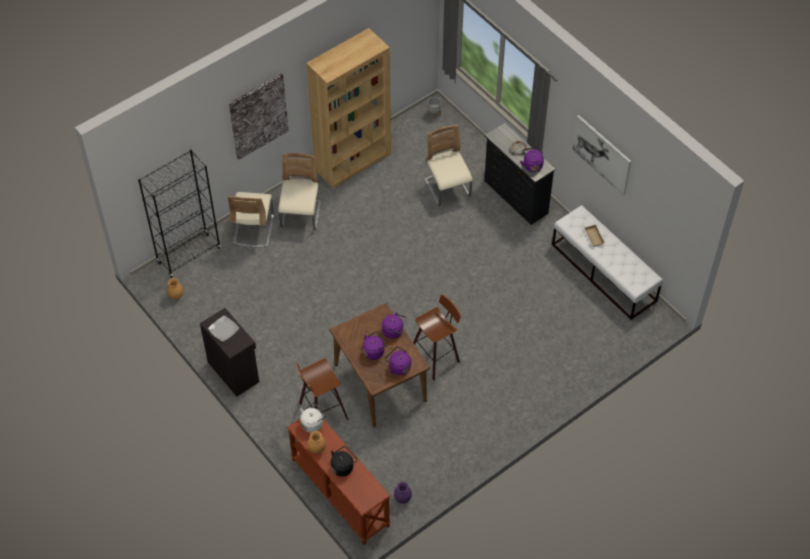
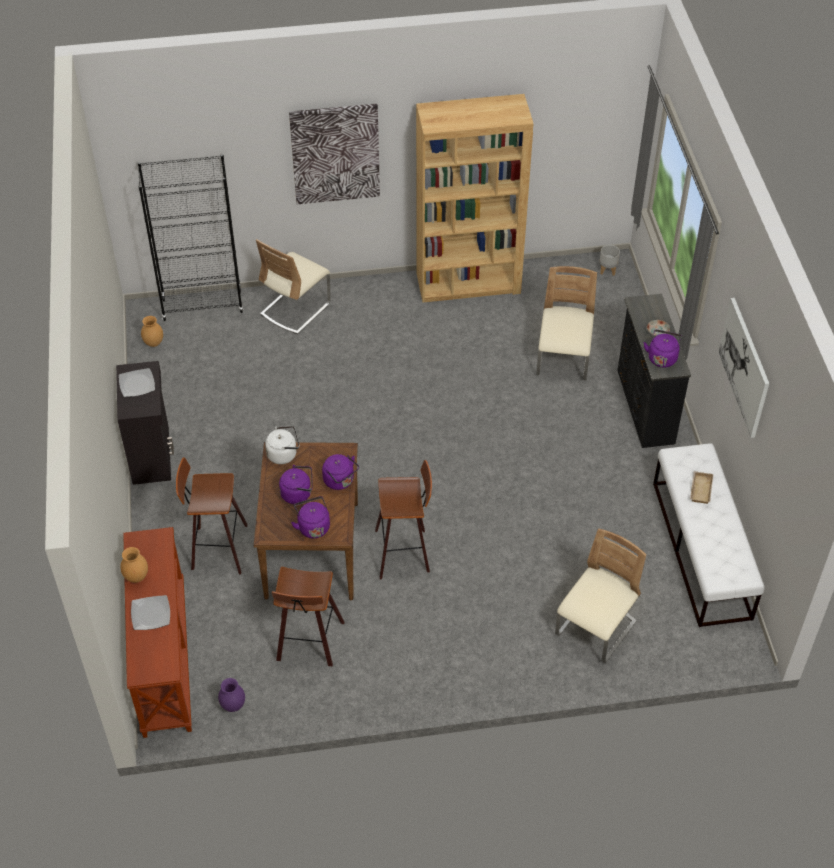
camera: 30 degrees right, 5 degrees down
beige chair [278,153,321,230] -> beige chair moved to [555,529,646,663]
white kettle [300,403,327,433] -> white kettle moved to [265,426,300,464]
black kettle [331,446,358,477] -> plate [131,595,170,630]
none -> stool [272,567,345,667]

